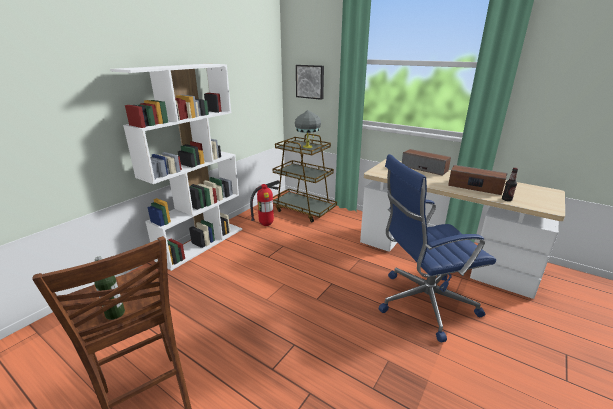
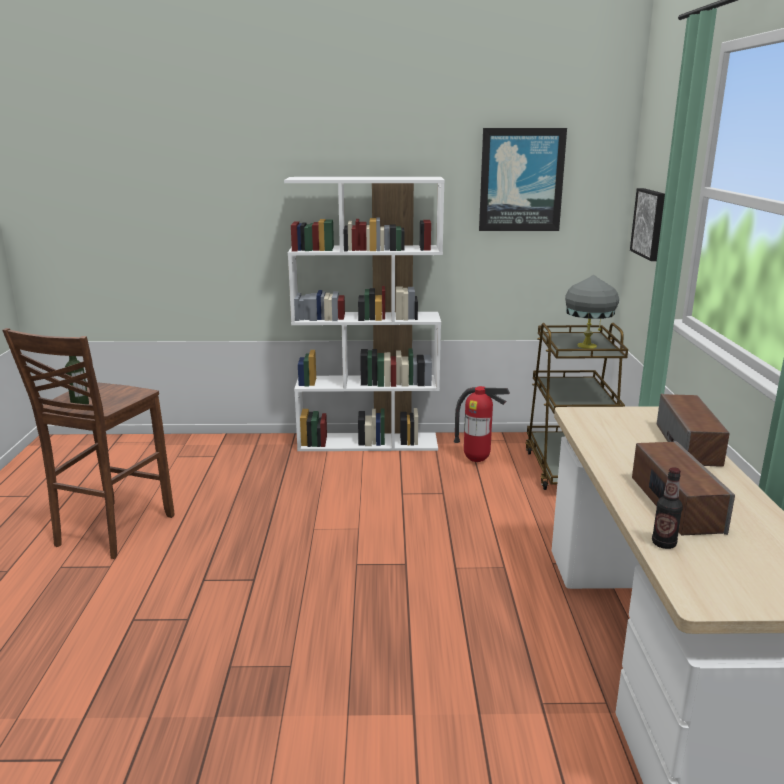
camera: 55 degrees right, 5 degrees down
blue office chair [379,154,496,343] -> none
none -> picture [479,128,567,231]

